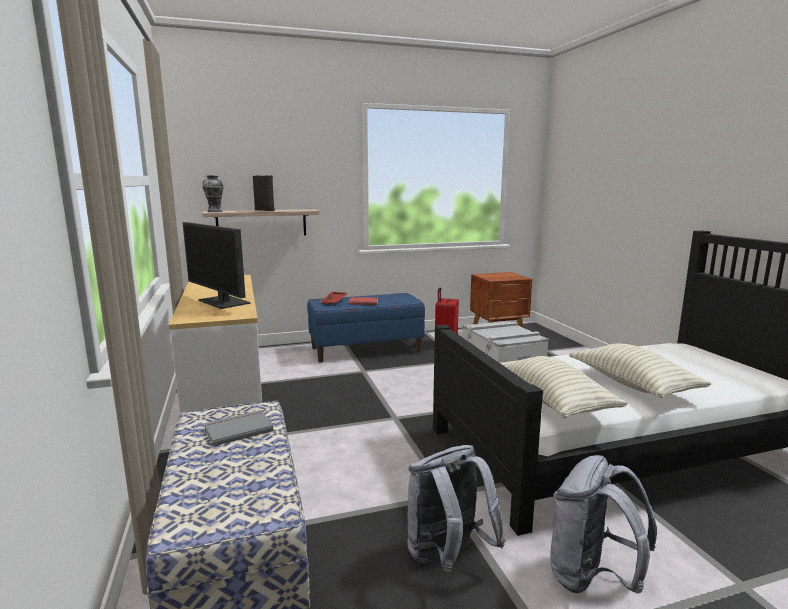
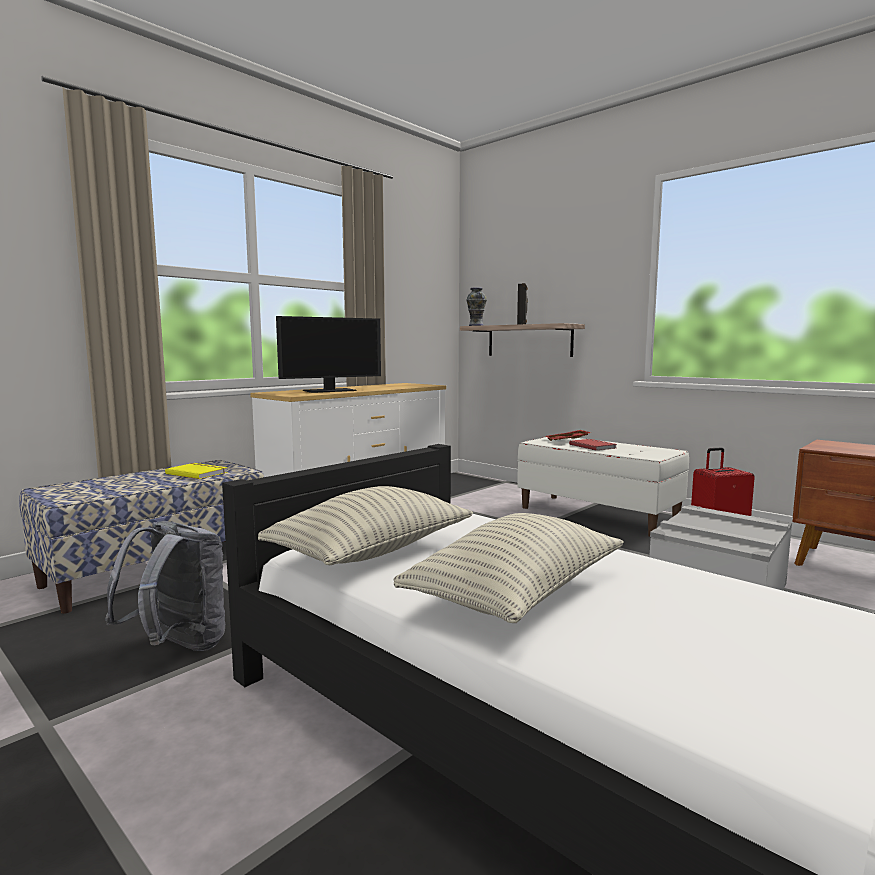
camera: 60 degrees right, 5 degrees down
monitor [183,222,251,309] -> monitor turned 135 degrees counterclockwise [276,316,381,393]
grey book [204,410,273,446] -> yellow book [165,463,228,479]
blue bench [307,293,425,363] -> white bench [517,437,689,537]
grey backpack [550,455,657,593] -> none

